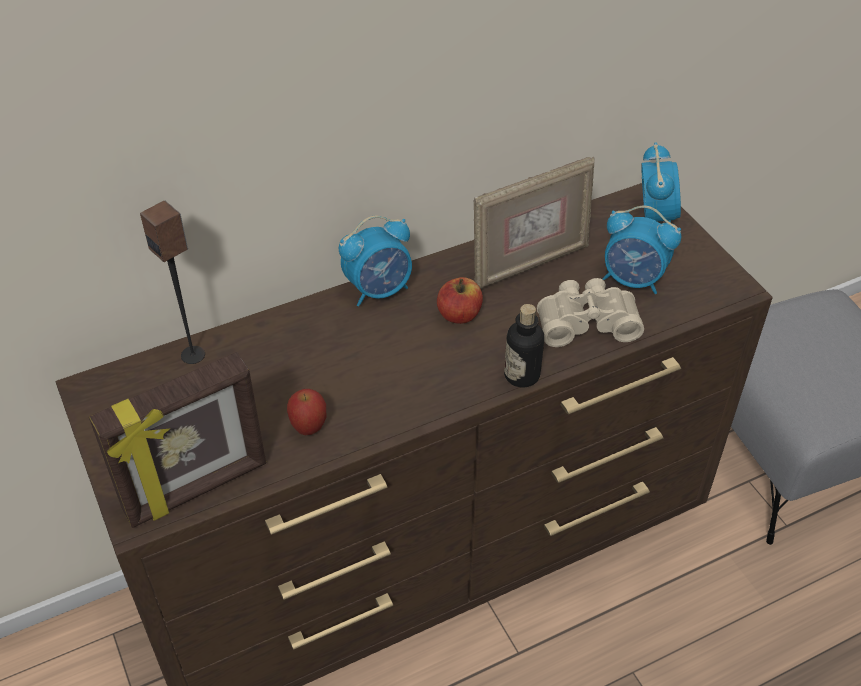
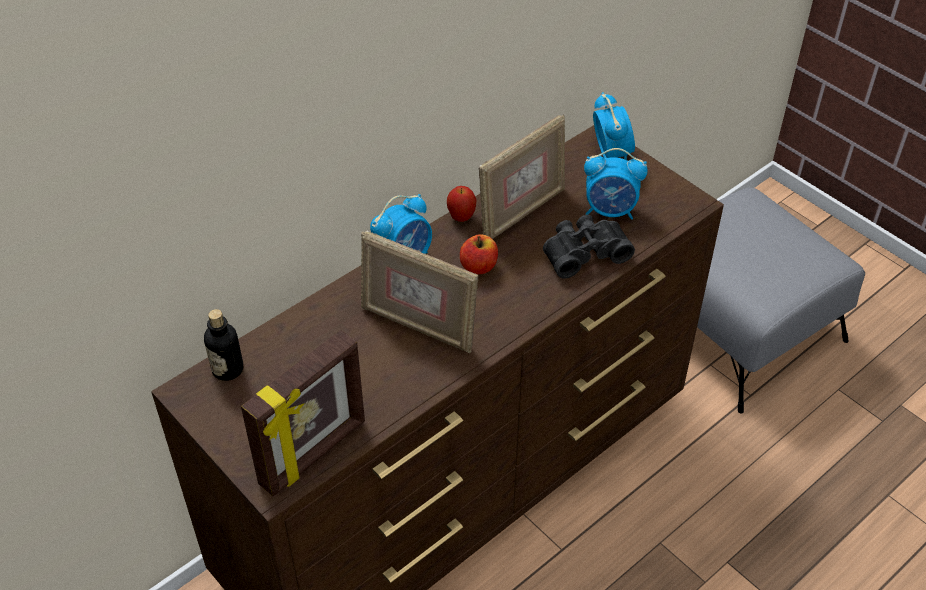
camera: 15 degrees left, 0 degrees up
speaker [140,201,205,364] -> none
apple [287,389,326,435] -> apple moved to [447,186,477,222]
bottle [504,304,544,388] -> bottle moved to [204,309,243,381]
beige binoculars [537,278,644,347] -> black binoculars [543,215,635,279]
none -> picture frame [361,231,478,353]

